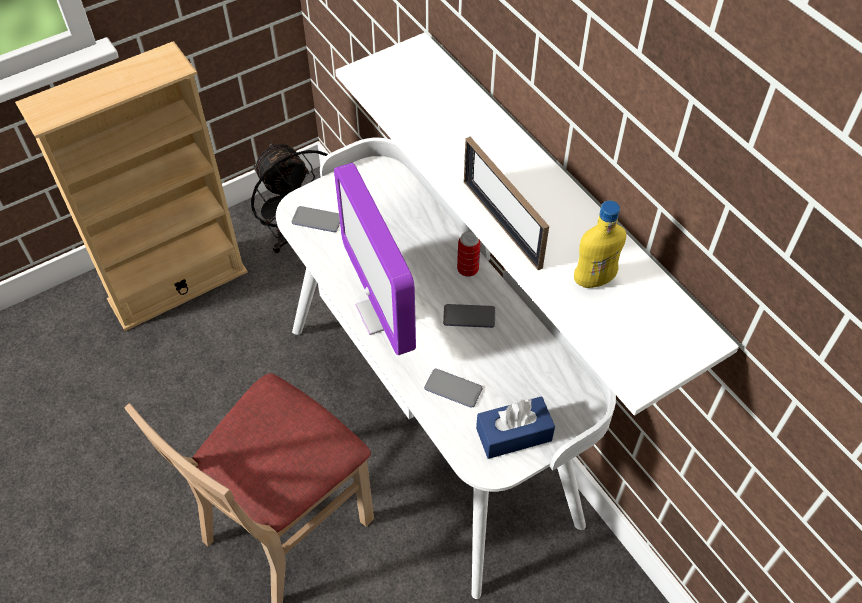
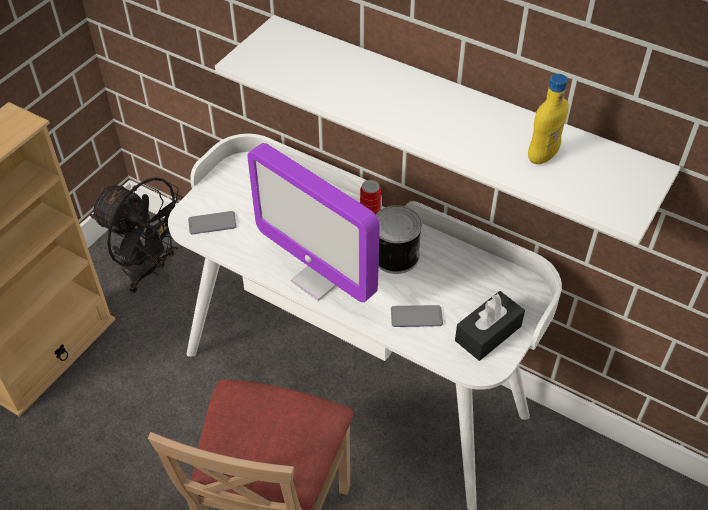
camera: 25 degrees left, 5 degrees down
phone [443,304,495,328] -> can [376,205,422,274]
picture frame [464,137,549,271] -> none
blue tissue box [476,396,555,459] -> black tissue box [455,291,525,361]

